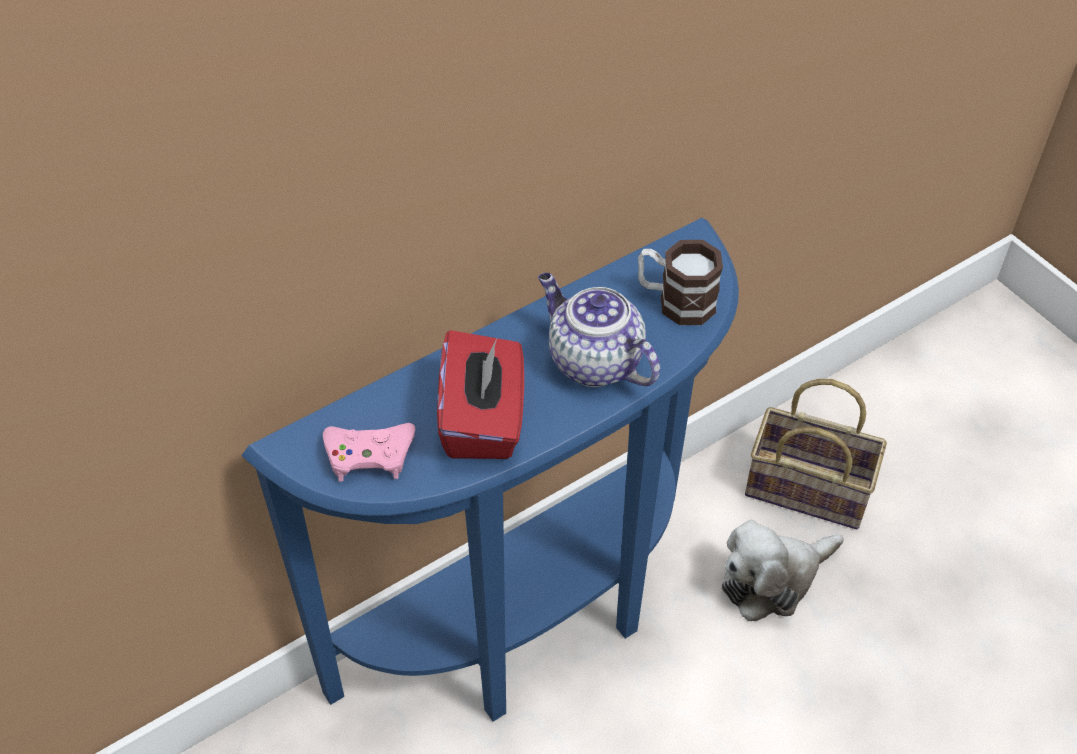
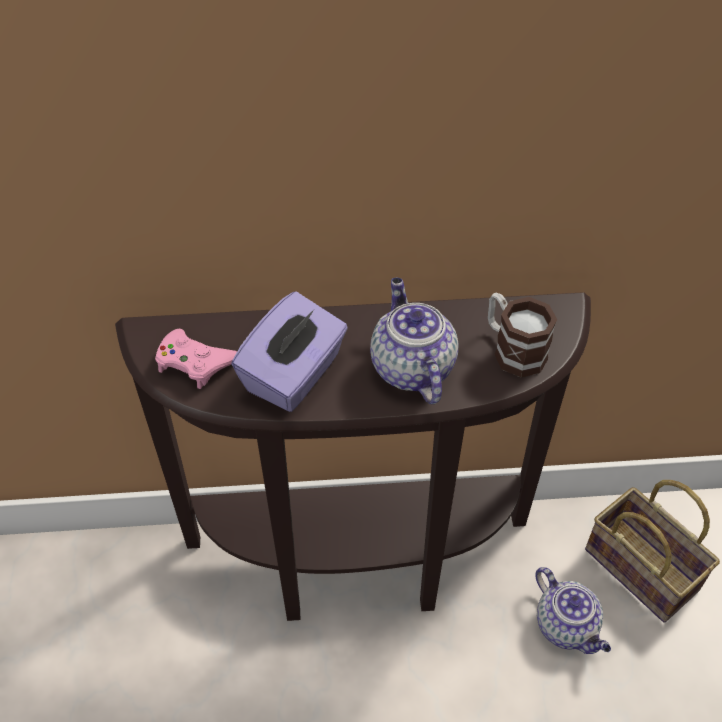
camera: 30 degrees right, 0 degrees up
blue console table [242,218,739,722] -> brown console table [115,292,591,621]
red tissue box [437,330,524,459] -> purple tissue box [231,291,348,412]
plush toy [722,520,844,621] -> teapot [535,567,611,654]

